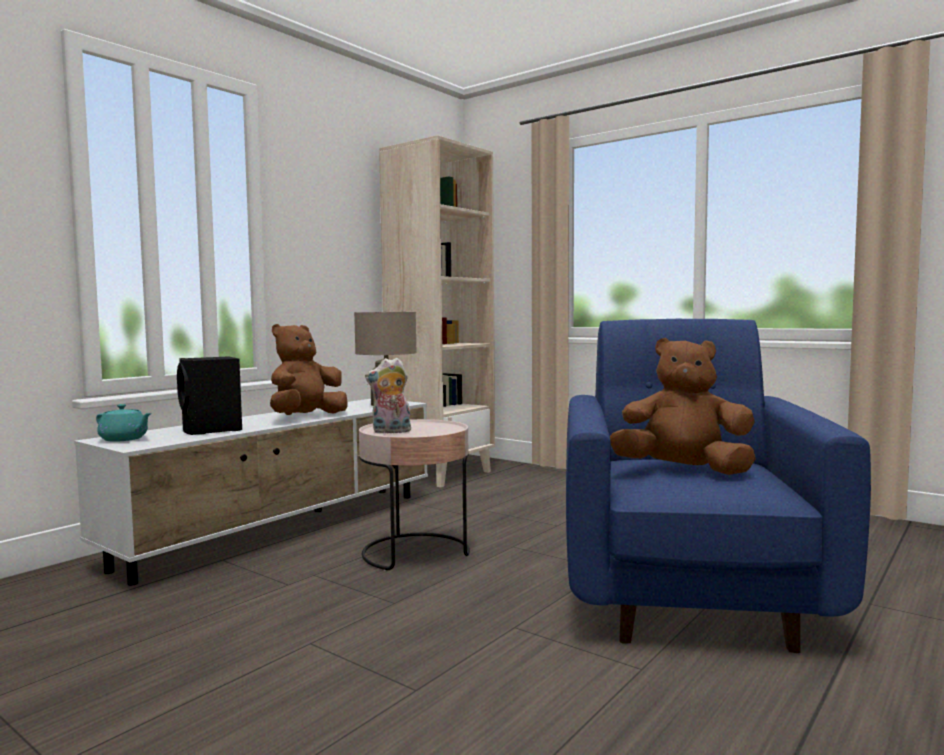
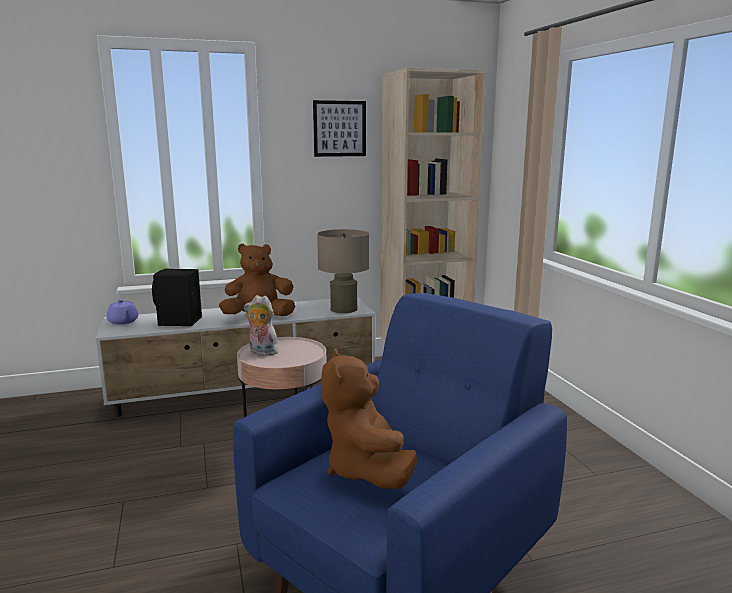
camera: 35 degrees right, 10 degrees up
turquoise teapot [96,404,152,442] -> purple teapot [107,299,138,325]
brown plush toy [610,338,756,475] -> brown plush toy turned 150 degrees counterclockwise [321,349,417,489]
none -> picture [313,100,366,157]

